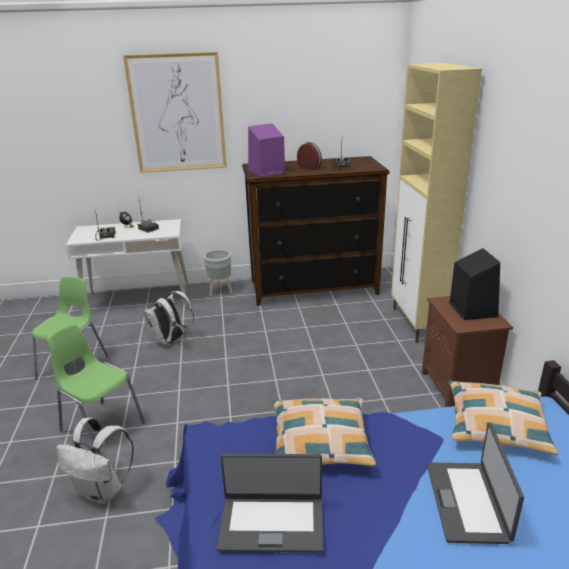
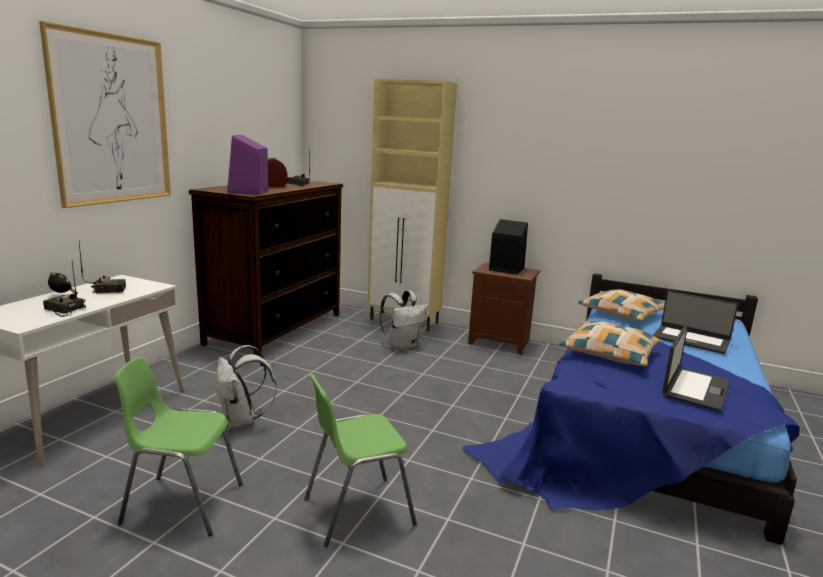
camera: 60 degrees left, 10 degrees down
green chair [32,277,109,380] -> green chair turned 45 degrees counterclockwise [114,357,243,536]
white backpack [56,418,134,504] -> white backpack moved to [380,290,428,350]
grey planter [204,250,232,296] -> none

